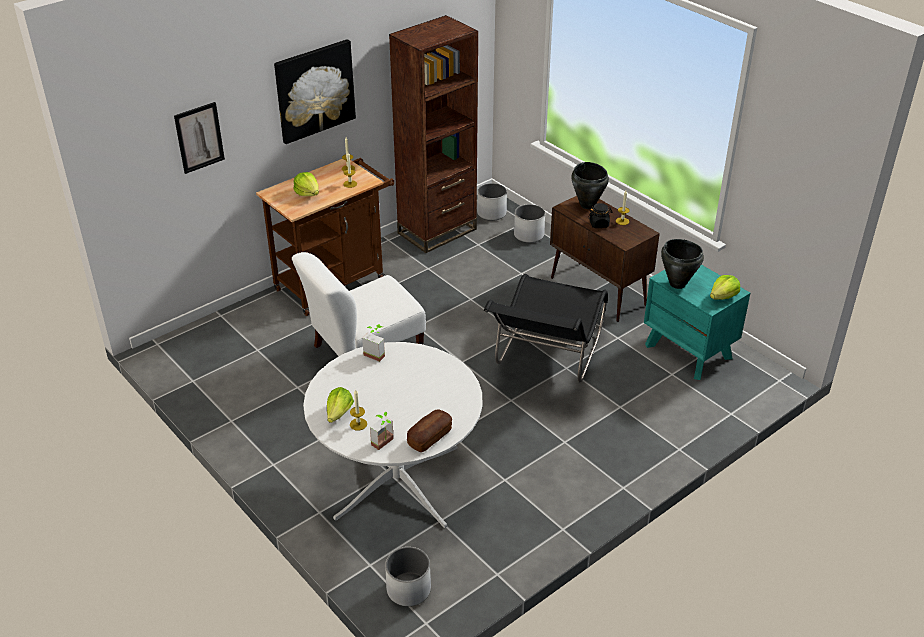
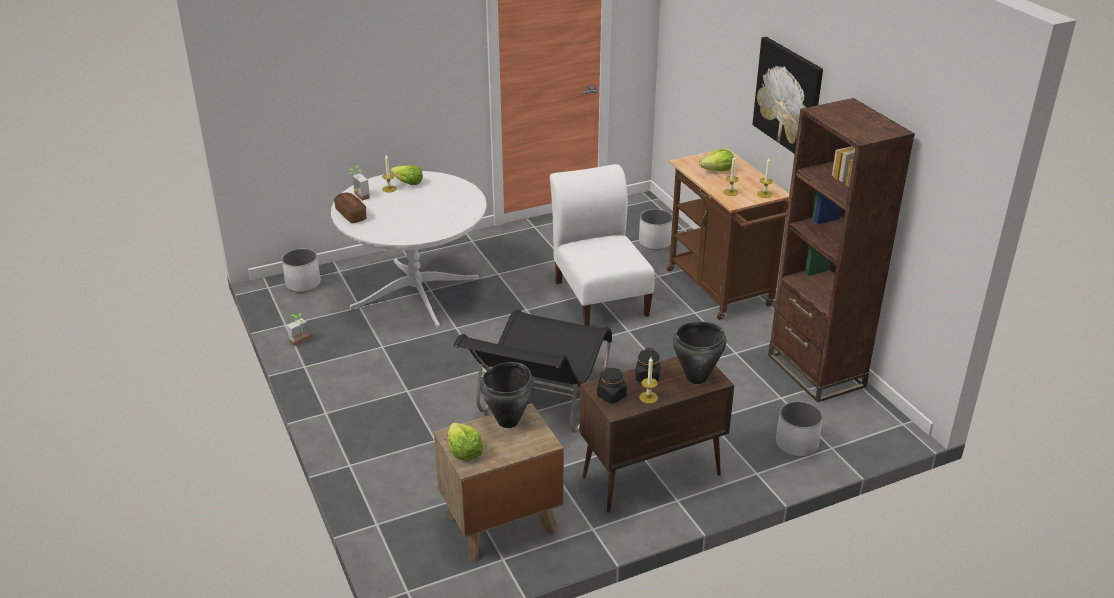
camera: 105 degrees right, 5 degrees down
picture [174,102,225,174] -> none
potted plant [362,324,385,362] -> potted plant moved to [287,313,309,346]
white planter [477,183,507,221] -> white planter moved to [639,209,673,250]
black chair [484,274,608,382] -> black chair turned 105 degrees counterclockwise [454,309,612,433]
turquoise nightstand [644,265,750,380] -> brown nightstand [434,403,564,561]
none -> black jar [597,368,627,404]

